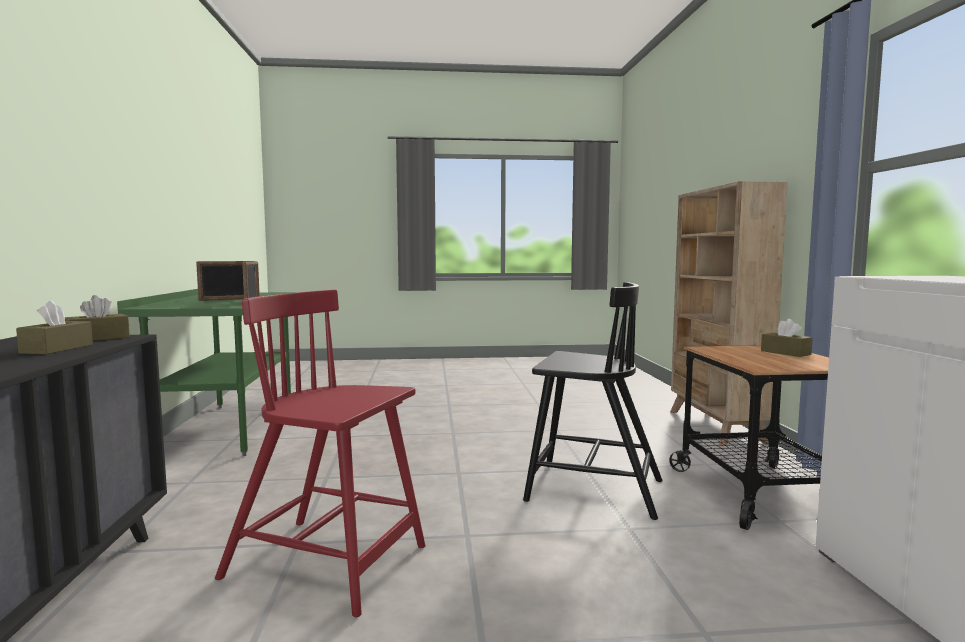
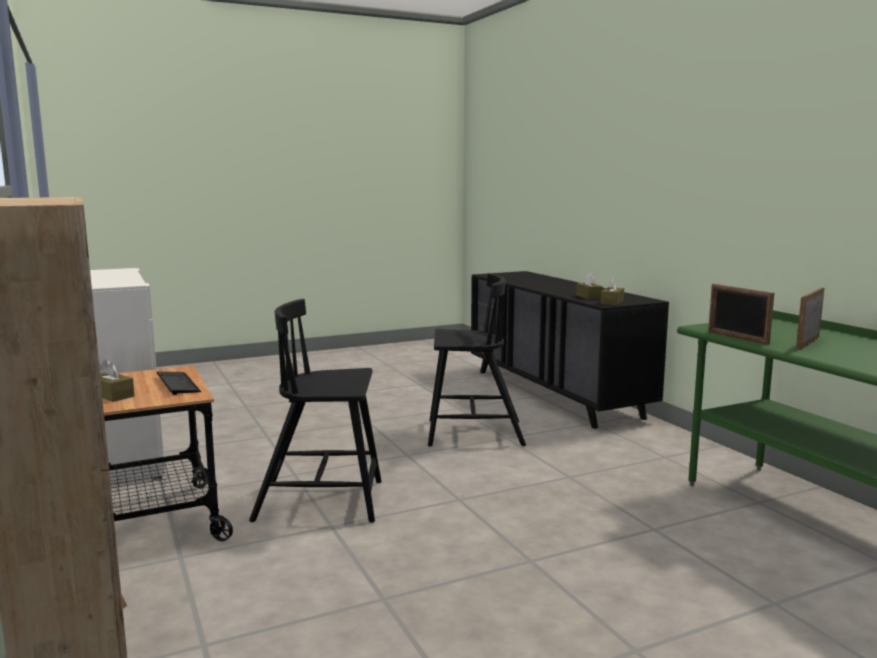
camera: 160 degrees right, 5 degrees up
red chair [215,290,425,617] -> black chair [428,273,526,446]
none -> keyboard [157,372,201,395]

